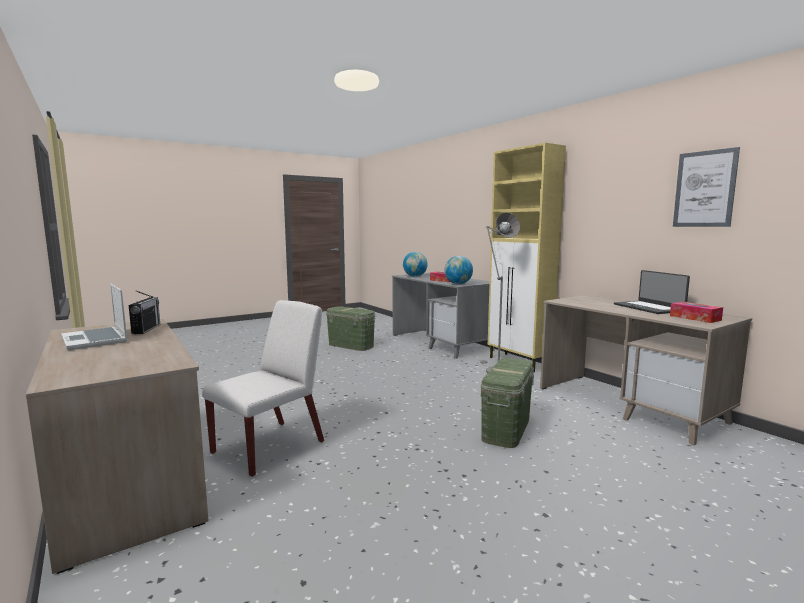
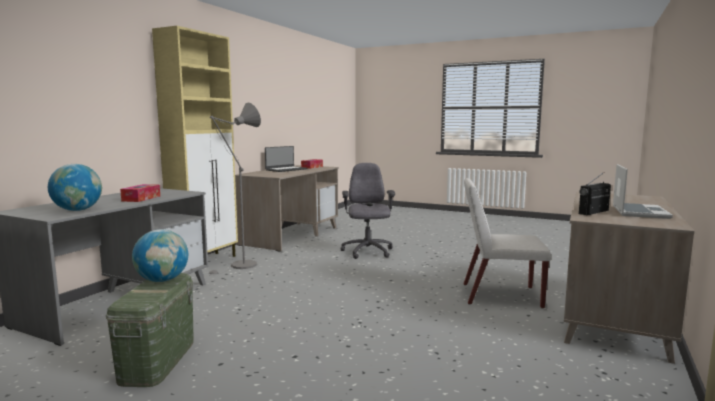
camera: 120 degrees left, 0 degrees up
globe [445,256,473,284] -> globe moved to [132,229,188,282]
green storage box [481,358,534,448] -> grey office chair [341,163,395,259]
picture [673,147,740,227] -> none

